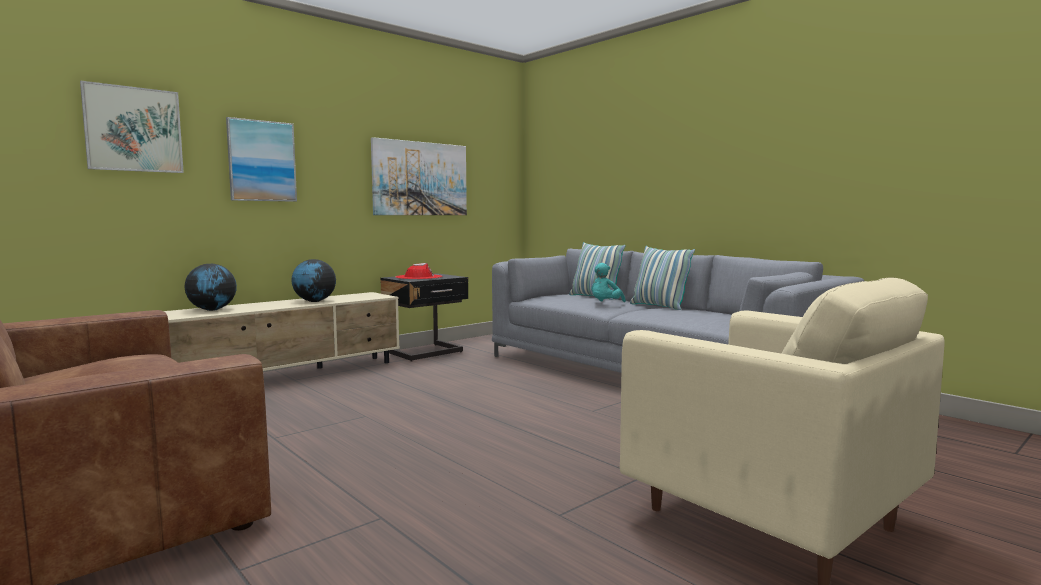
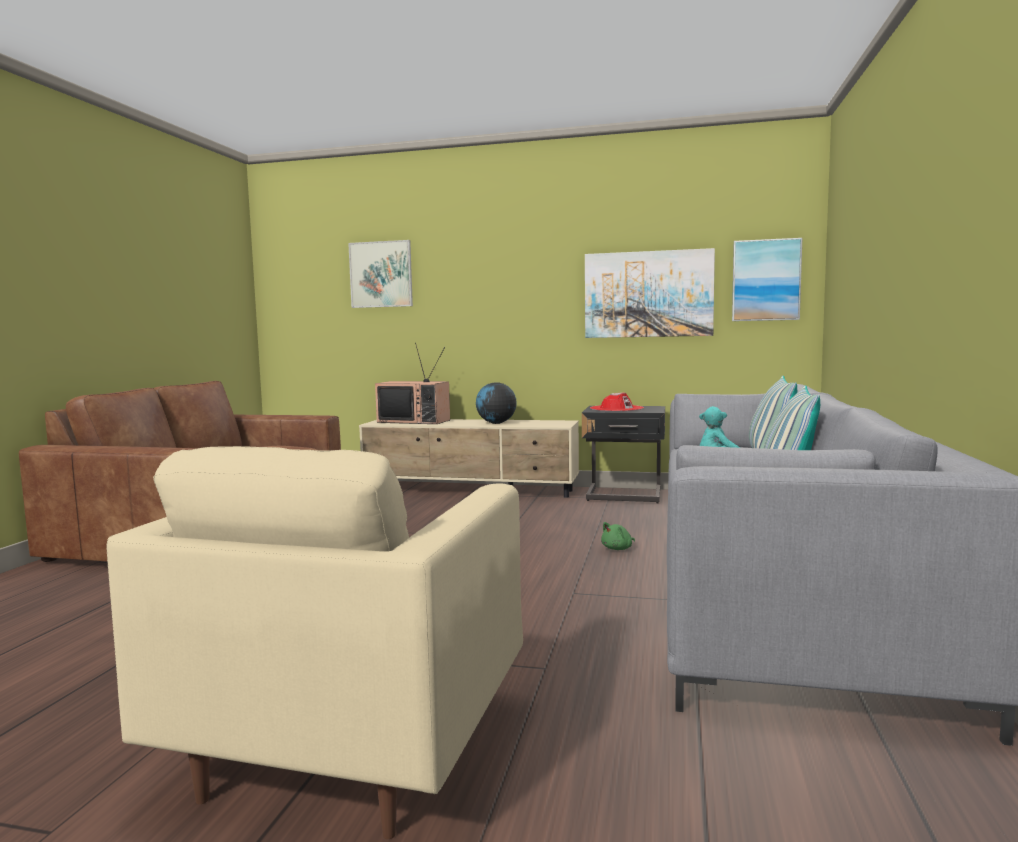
camera: 55 degrees right, 0 degrees up
globe [185,264,237,311] -> television [375,343,450,424]
picture [226,117,297,202] -> picture moved to [732,238,802,321]
none -> green plush toy [601,522,635,550]

